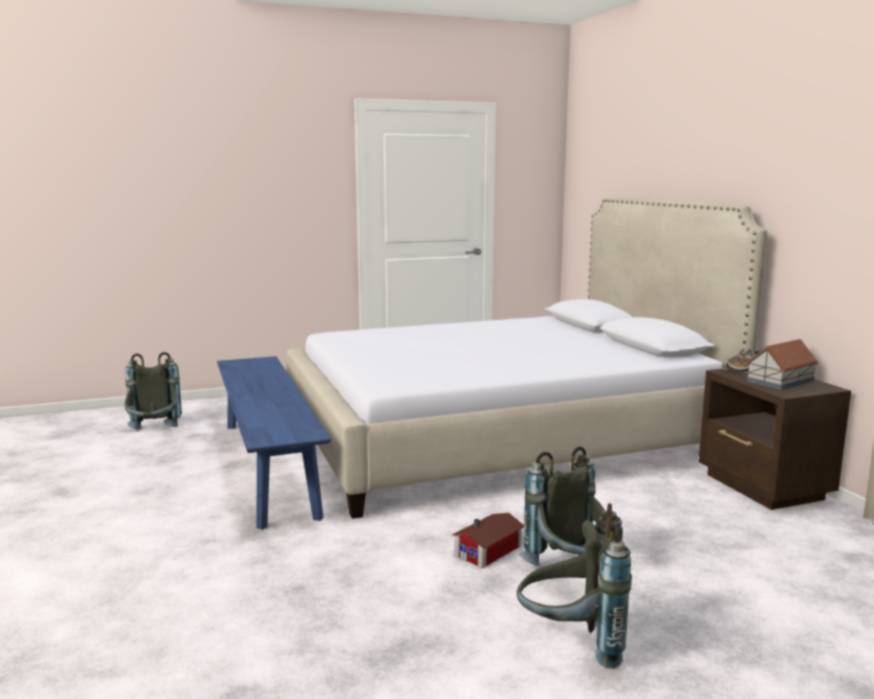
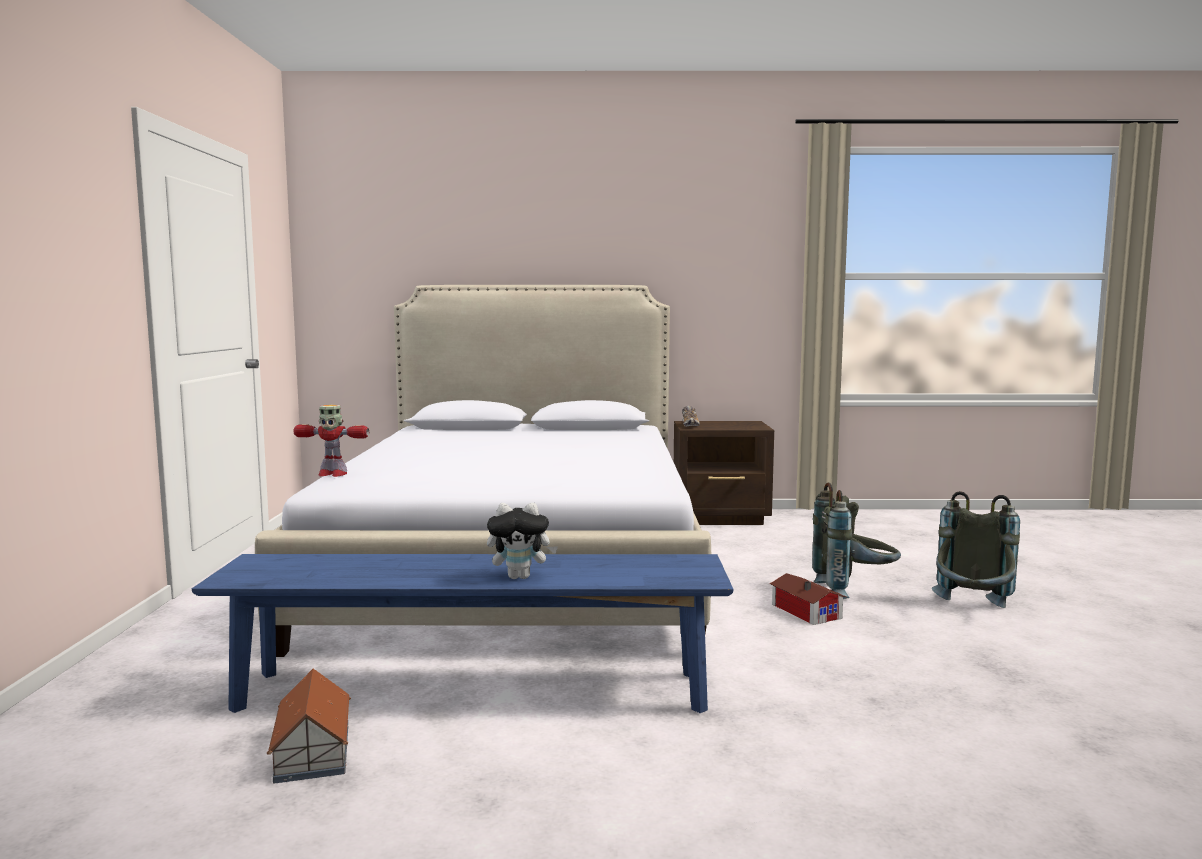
camera: 70 degrees left, 5 degrees down
grey backpack [124,352,182,430] -> none
toy house [746,339,818,390] -> toy house moved to [267,669,351,784]
none -> toy robot [293,405,369,477]
none -> plush toy [487,503,558,579]

